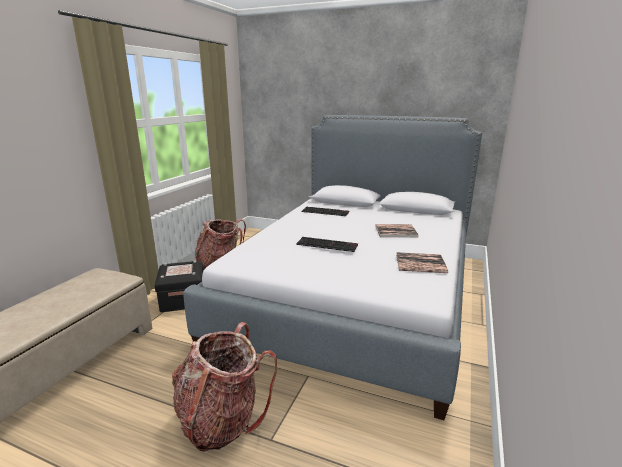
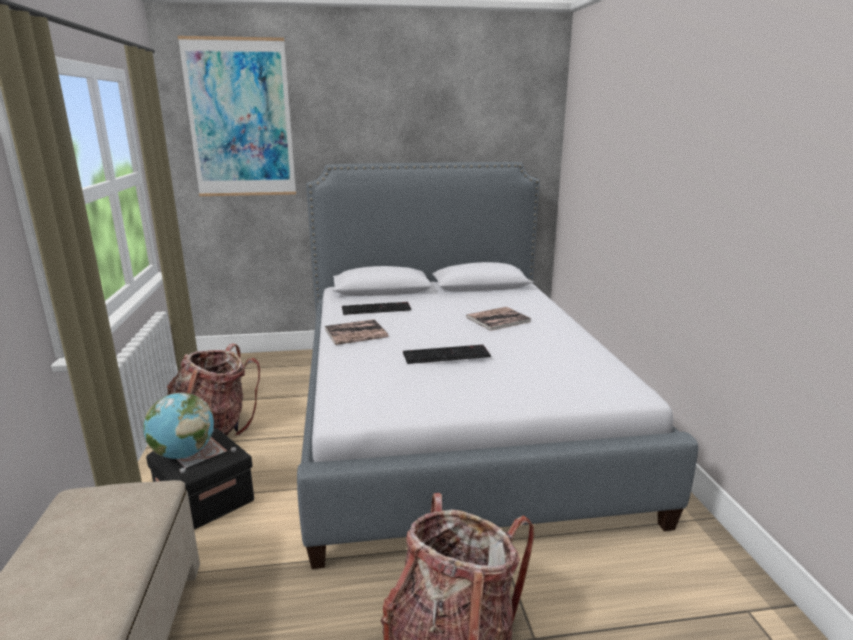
camera: 30 degrees left, 0 degrees up
book [396,252,448,273] -> book moved to [325,319,388,345]
none -> globe [143,393,214,459]
none -> picture [178,36,296,196]

